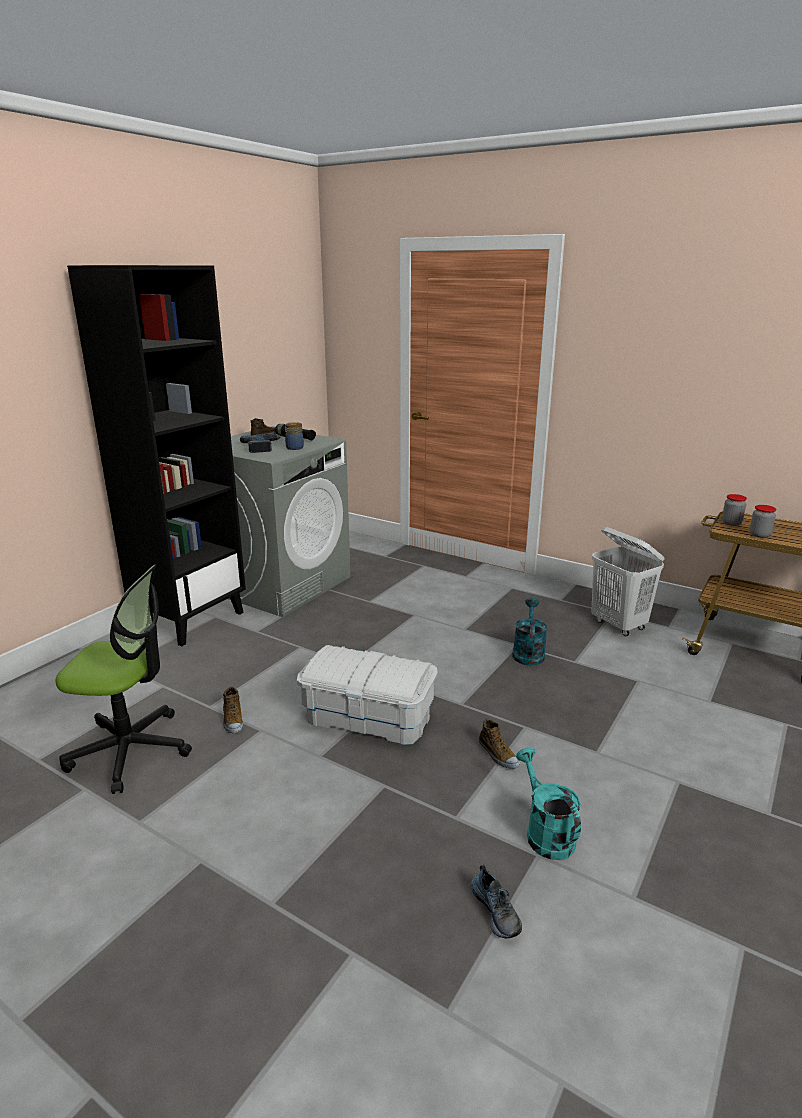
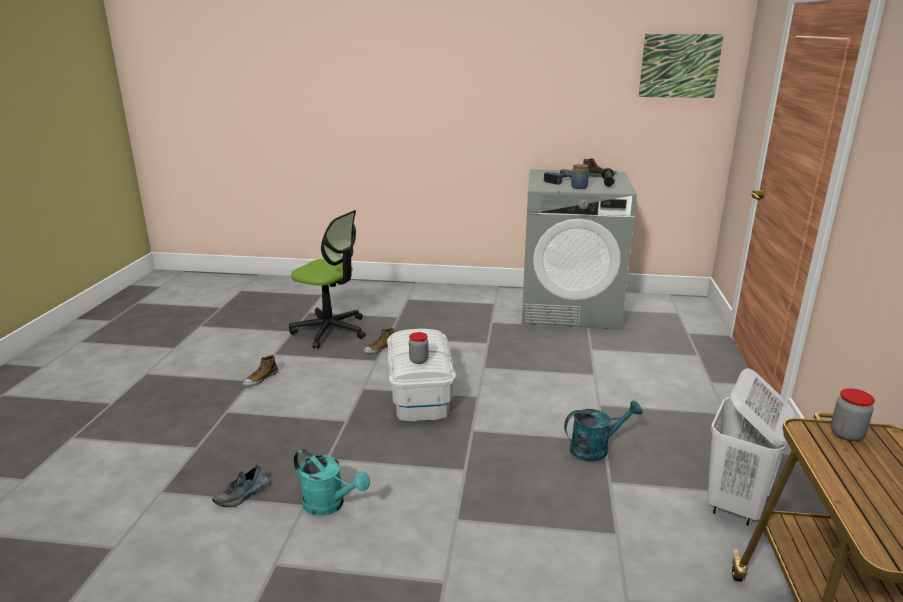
camera: 65 degrees right, 0 degrees up
office chair [56,565,192,794] -> office chair turned 45 degrees counterclockwise [289,210,366,348]
black bookcase [67,265,246,647] -> none
shoe [479,719,520,769] -> shoe moved to [242,355,278,386]
turquoise watering can [516,748,581,860] -> turquoise watering can turned 75 degrees clockwise [293,449,370,516]
jar [750,505,776,538] -> jar moved to [409,332,429,364]
none -> picture [638,34,724,98]

